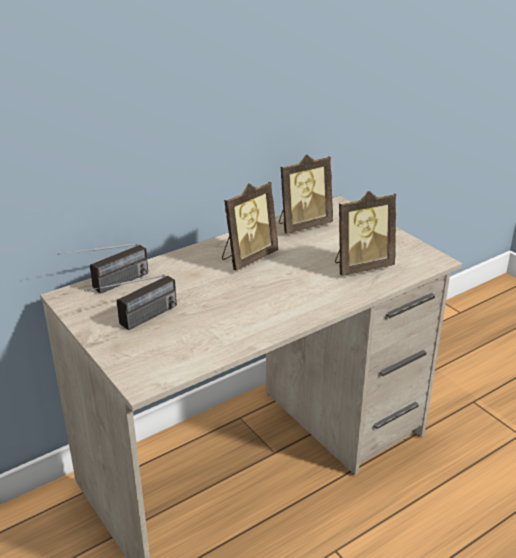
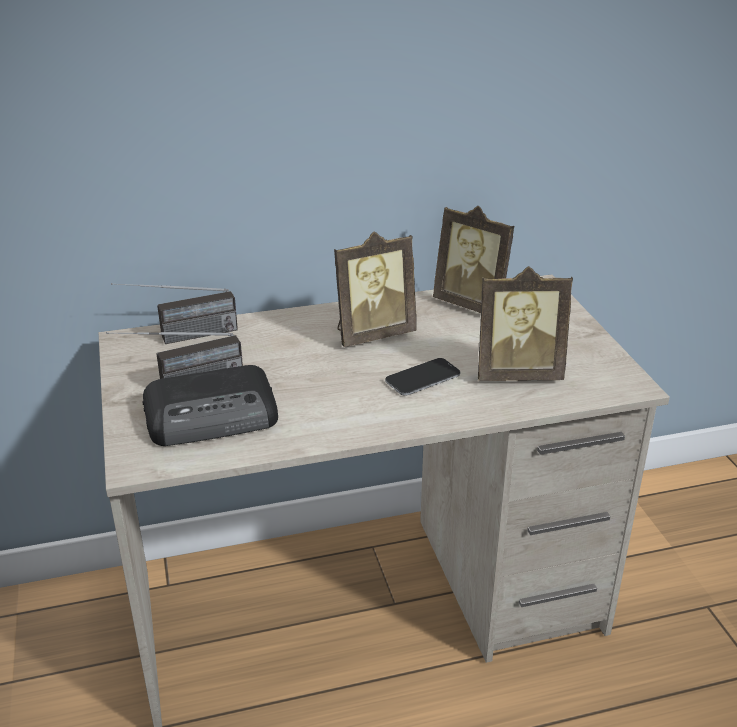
camera: 20 degrees right, 0 degrees up
picture frame [279,154,333,234] -> picture frame turned 45 degrees clockwise [433,206,514,313]
none -> radio [142,365,278,446]
none -> phone [385,358,461,396]

